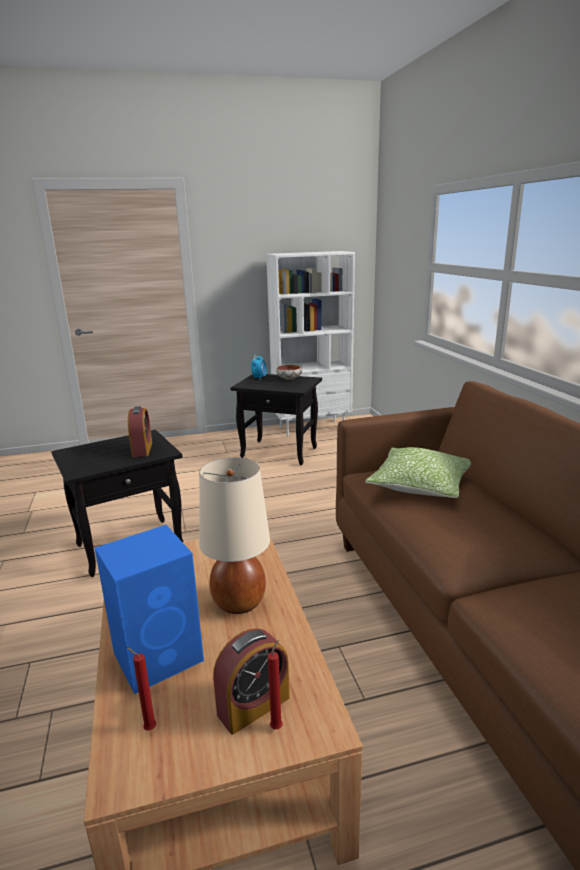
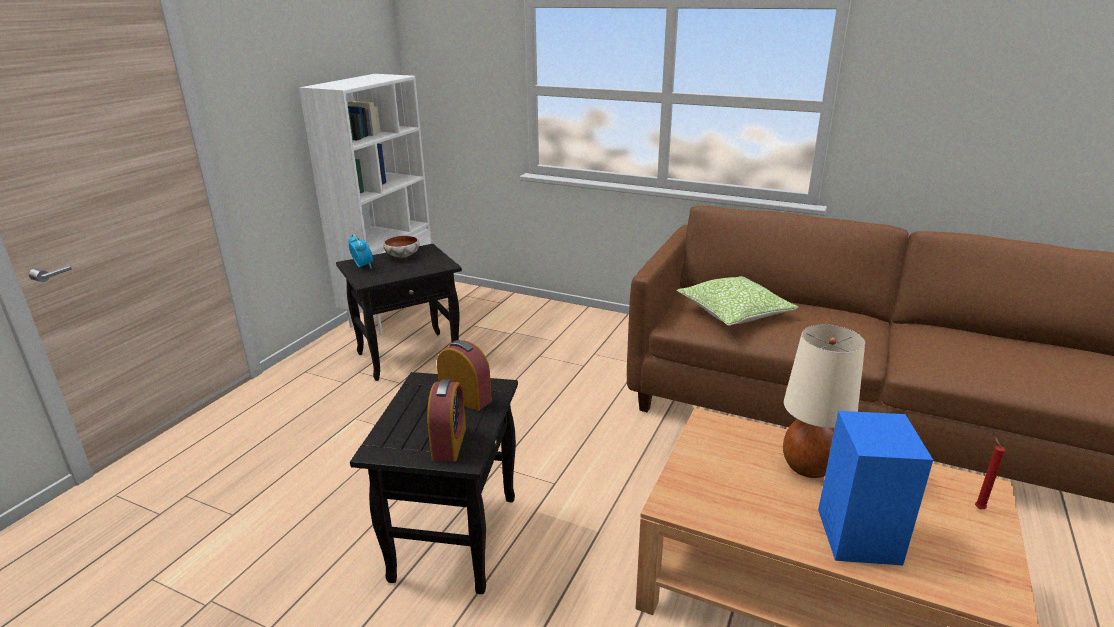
camera: 50 degrees left, 5 degrees up
red candle [126,647,156,730] -> none
alarm clock [213,628,290,735] -> alarm clock moved to [427,379,466,462]

